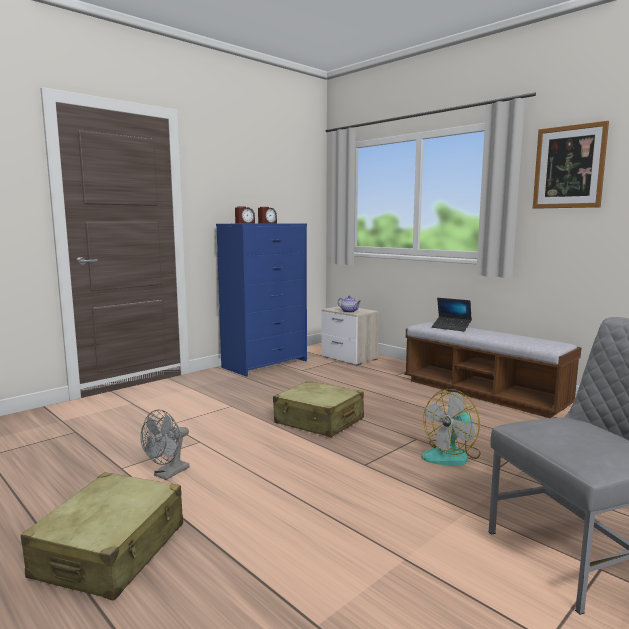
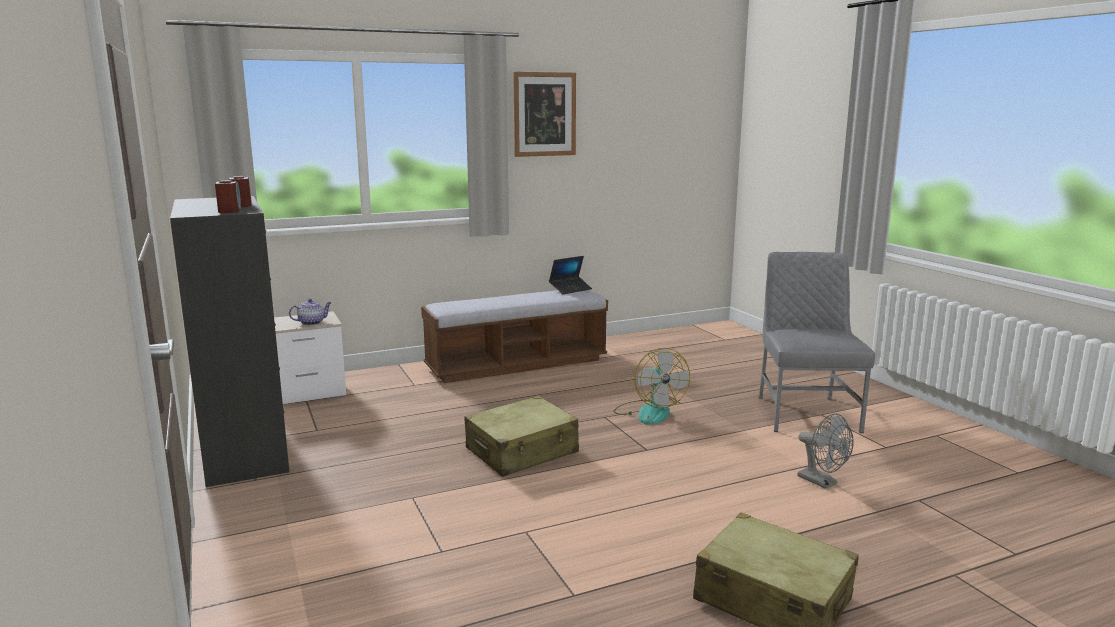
camera: 70 degrees left, 5 degrees up
grey fan [140,410,190,480] -> grey fan moved to [797,413,854,489]
blue dresser [216,223,307,377] -> black dresser [170,196,289,487]
laptop [432,298,472,331] -> laptop moved to [549,256,592,294]

